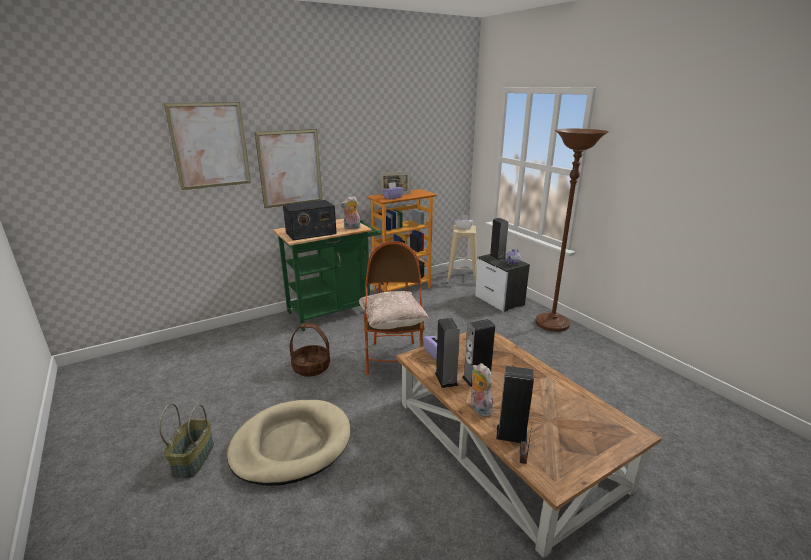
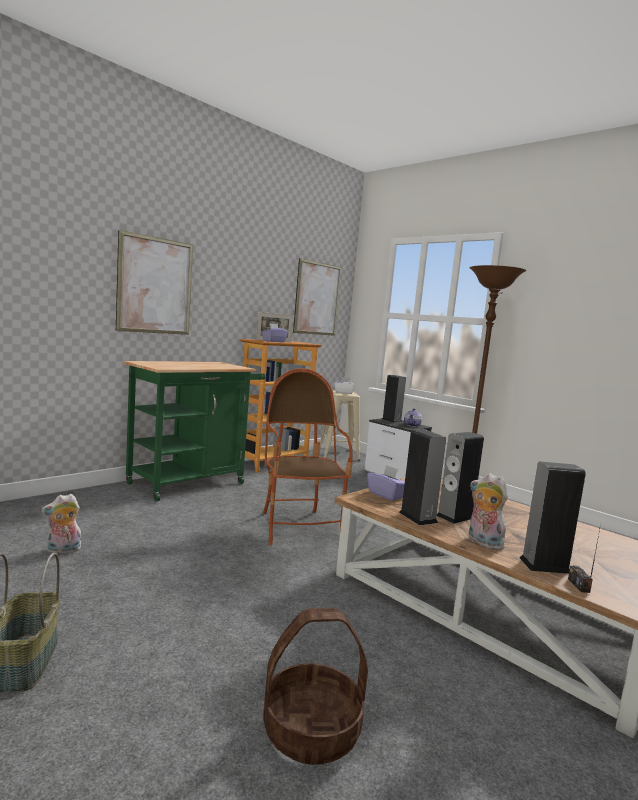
camera: 15 degrees left, 15 degrees down
picture [164,102,251,190] -> picture moved to [293,258,341,336]
beige dog bed [227,400,350,486] -> none
radio [283,200,337,240] -> none
basket [289,323,330,377] -> basket moved to [263,608,368,765]
plush toy [340,196,361,230] -> plush toy moved to [41,494,82,554]
beige pillow [359,291,429,329] -> none

